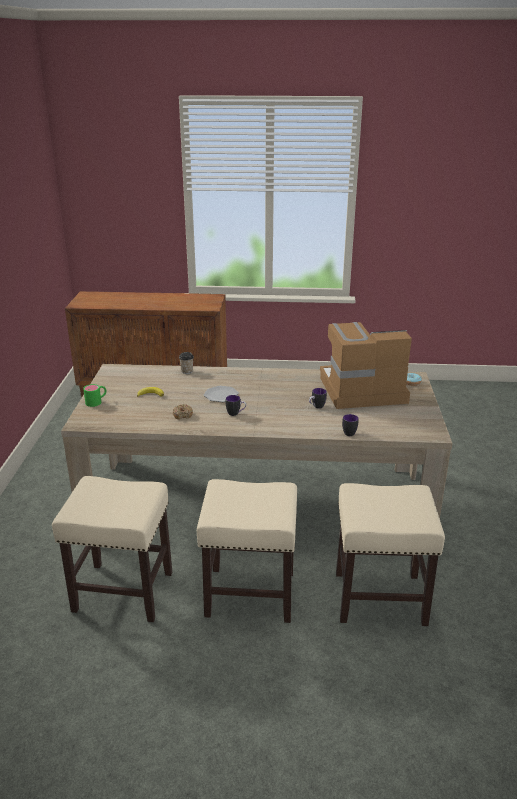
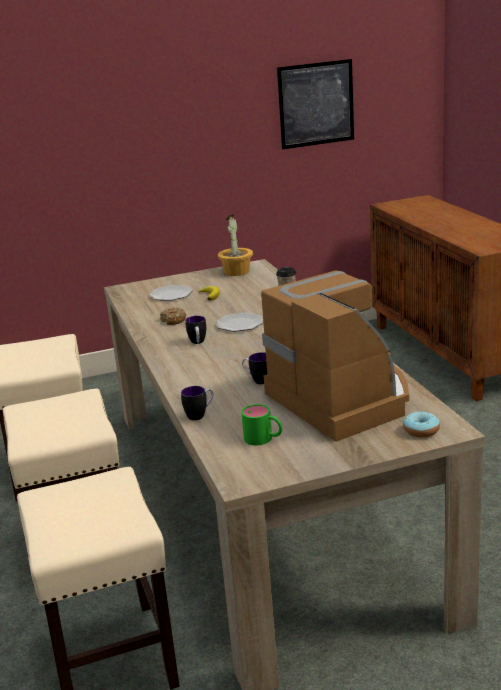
camera: 70 degrees right, 5 degrees down
green mug [83,384,106,407] -> green mug moved to [241,404,283,445]
none -> plate [149,285,193,301]
none -> potted plant [218,215,253,276]
none -> picture [277,59,354,149]

